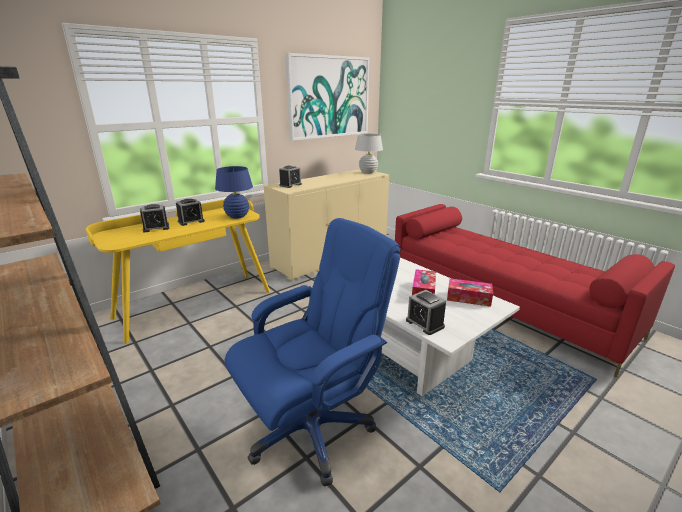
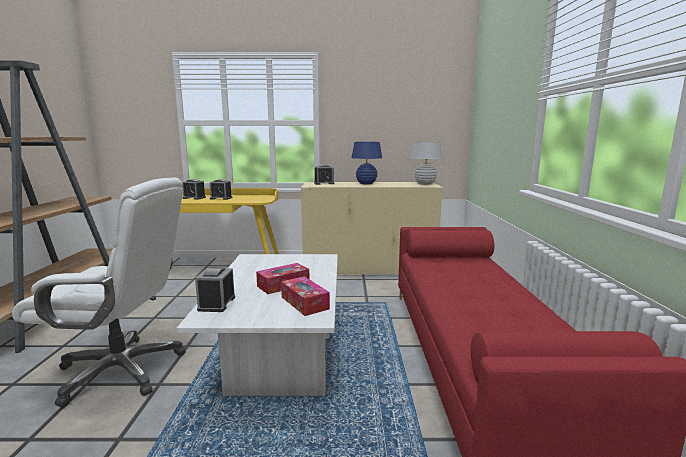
camera: 40 degrees right, 10 degrees down
blue table lamp [215,166,253,219] -> blue table lamp moved to [351,142,382,185]
blue office chair [224,218,401,487] -> white office chair [12,177,186,407]
picture [285,53,369,141] -> none

